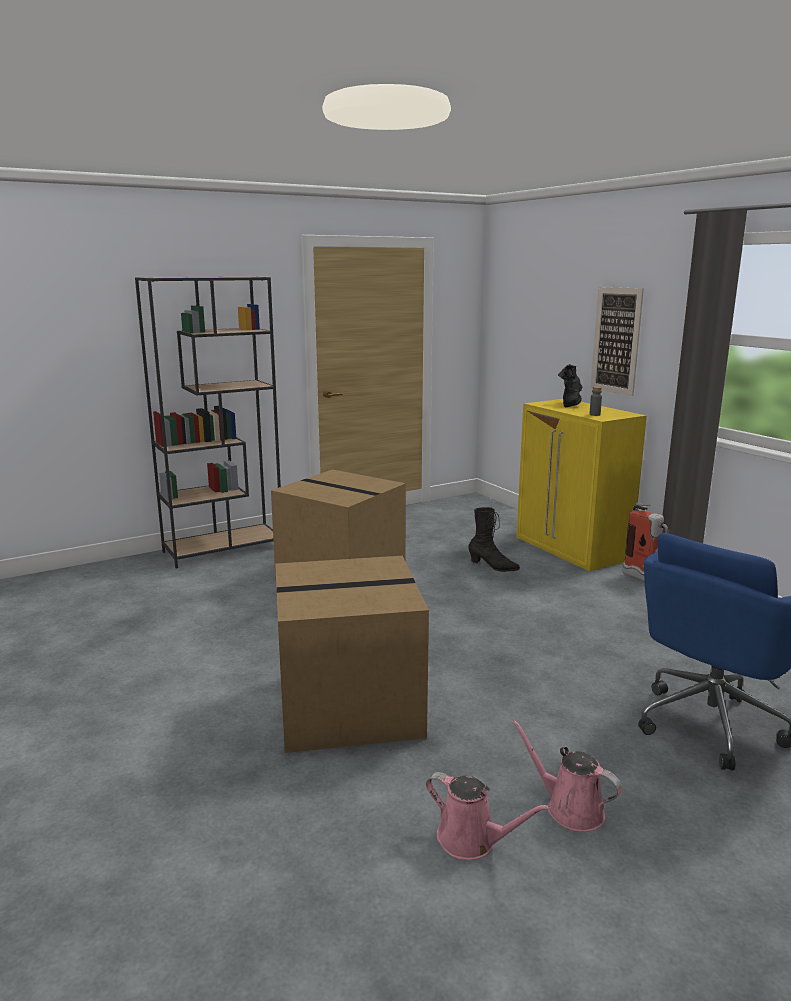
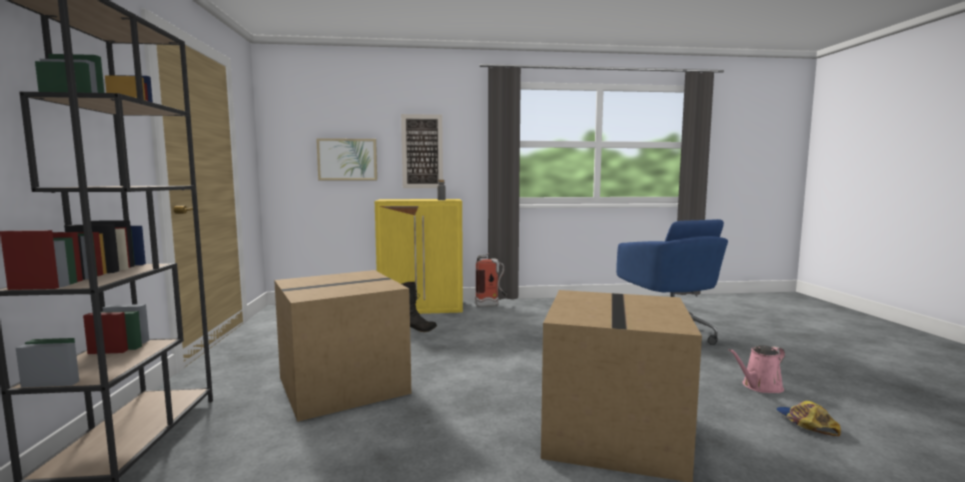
camera: 65 degrees left, 10 degrees down
pink watering can [426,772,550,860] -> cap [776,401,841,436]
black boot [558,364,582,407] -> none
none -> picture [316,138,377,180]

